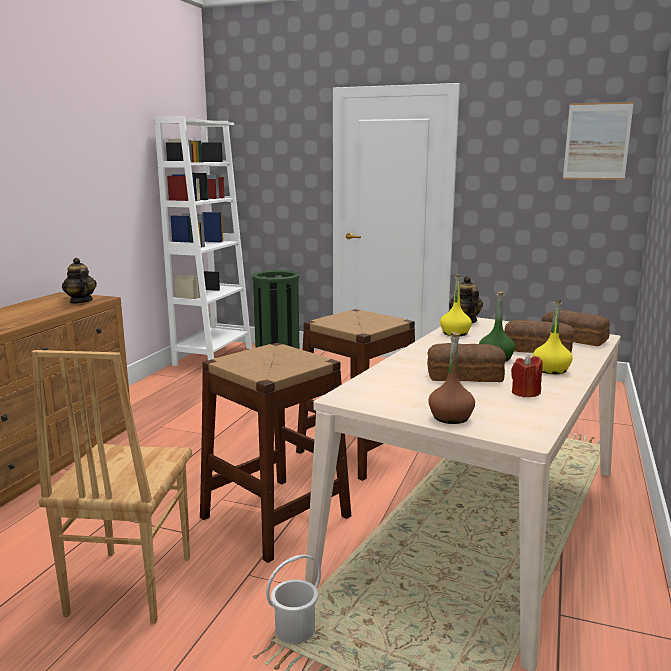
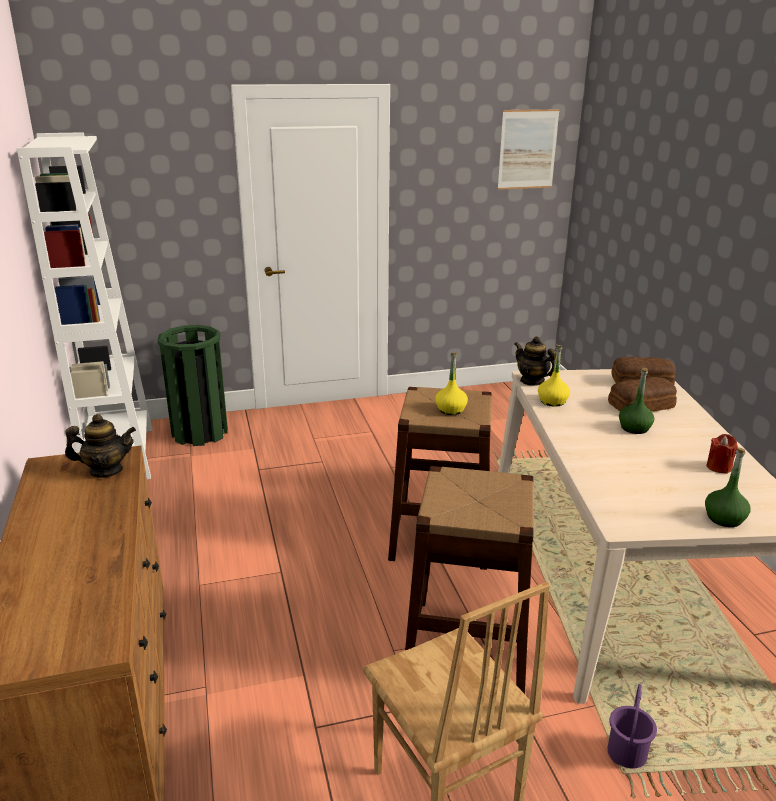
camera: 35 degrees left, 10 degrees up
teapot [62,258,97,304] -> teapot turned 150 degrees clockwise [65,414,136,478]
white bucket [266,555,321,644] -> purple bucket [607,684,657,769]
bread [427,343,506,382] -> none
brown bottle [428,332,475,424] -> green bottle [705,447,751,527]
yellow bottle [533,300,573,374] -> yellow bottle moved to [435,352,468,415]

